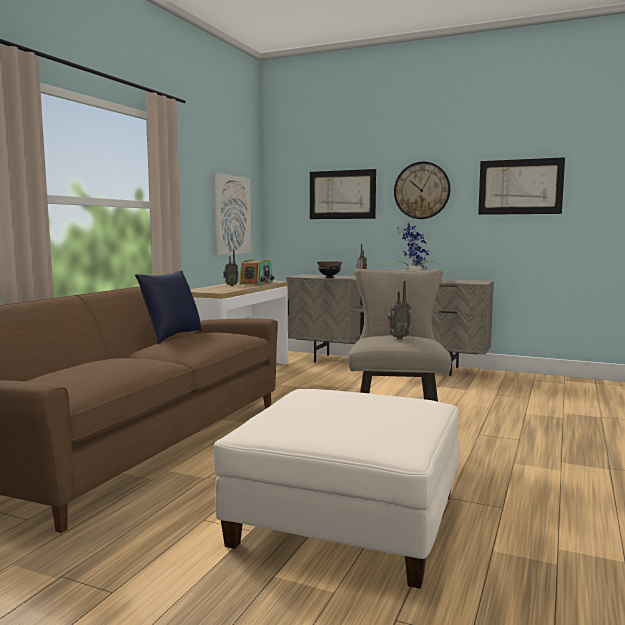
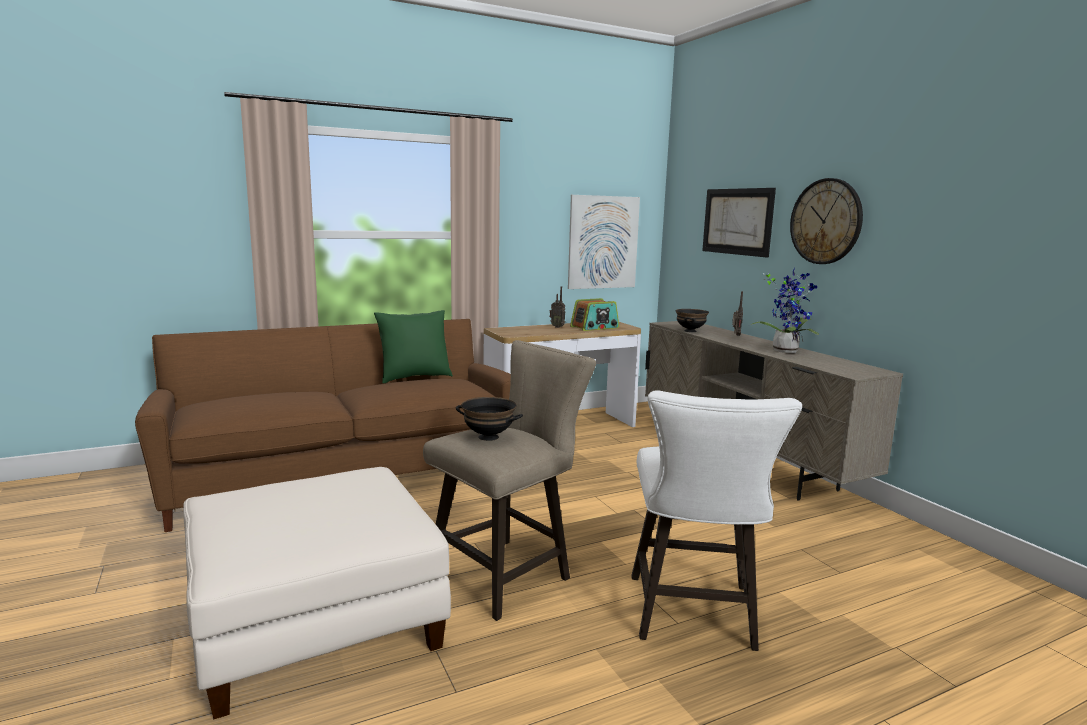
camera: 40 degrees right, 5 degrees up
blue pillow [135,270,202,343] -> green pillow [374,310,453,383]
radio [387,281,411,339] -> black bowl [456,397,523,441]
picture [478,157,565,215] -> none
none -> white stool [631,390,802,651]

